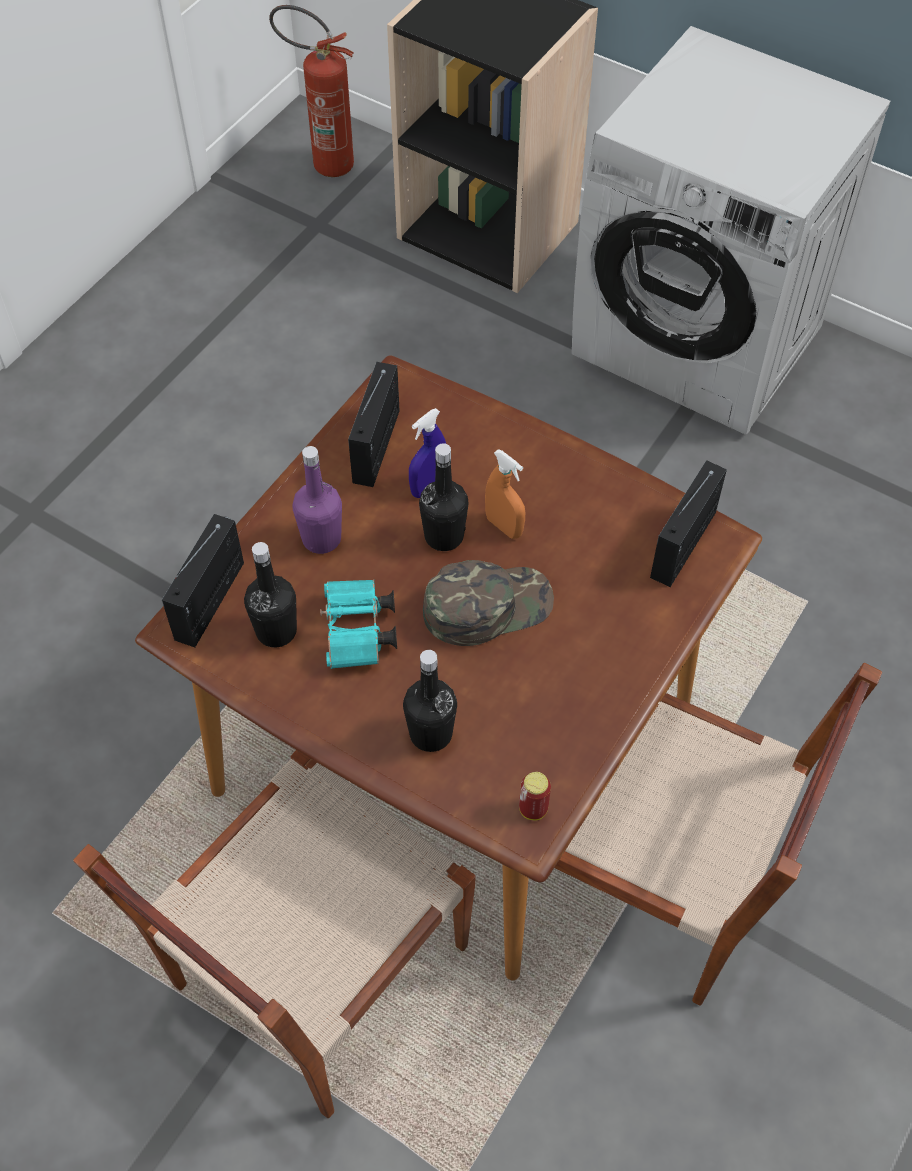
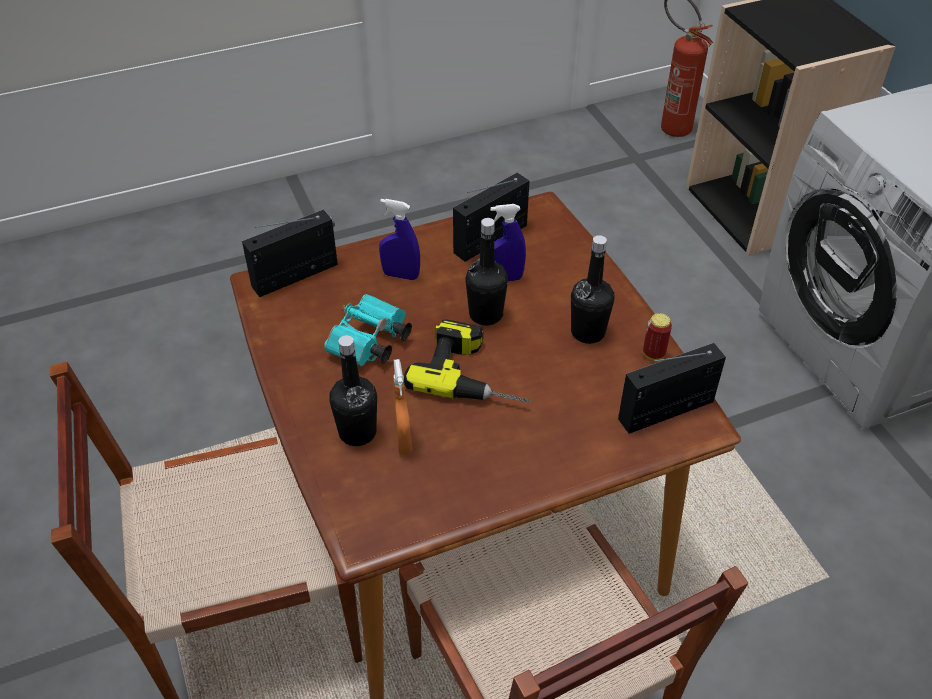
camera: 35 degrees right, 10 degrees down
black bottle [244,542,297,648] -> black bottle moved to [571,235,614,344]
purple bottle [292,446,342,554] -> blue spray bottle [379,199,420,280]
green cap [423,560,554,646] -> power drill [404,320,530,403]
orange spray bottle [485,449,525,539] -> orange spray bottle moved to [393,359,412,455]
can [519,772,551,821] -> can moved to [643,313,672,361]

